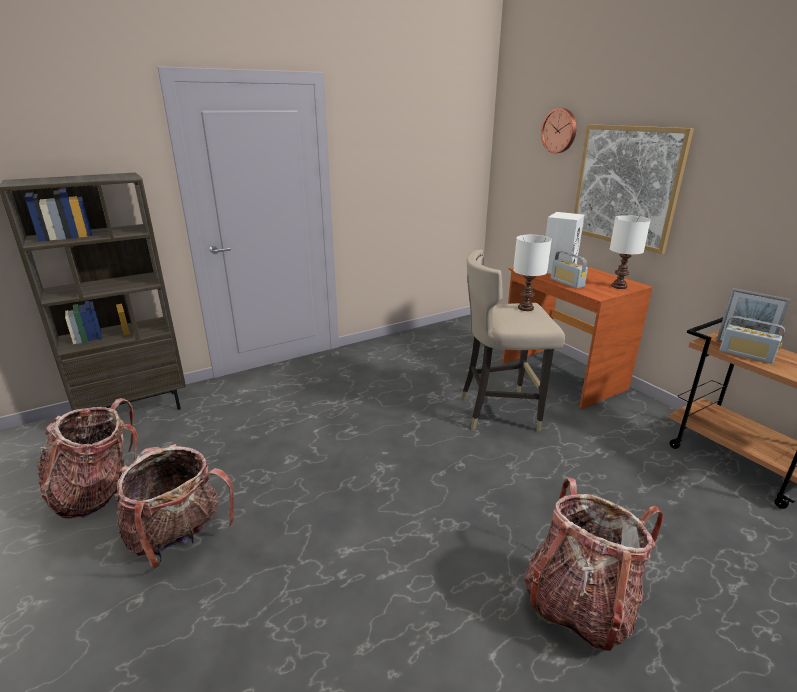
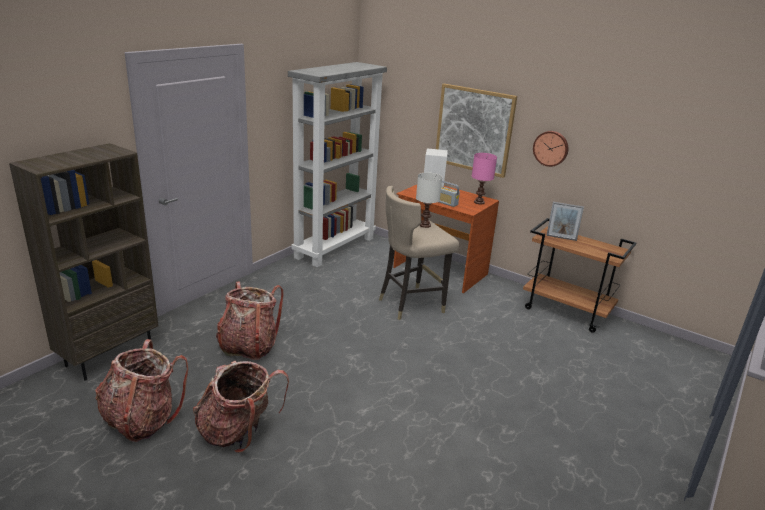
camera: 25 degrees left, 0 degrees up
backpack [524,478,663,651] -> backpack moved to [216,281,284,360]
wall clock [541,108,577,153] -> wall clock moved to [533,131,569,167]
white table lamp [610,215,651,289] -> pink table lamp [472,153,497,204]
radio [720,316,785,363] -> none
none -> grey bookcase [288,62,387,267]

